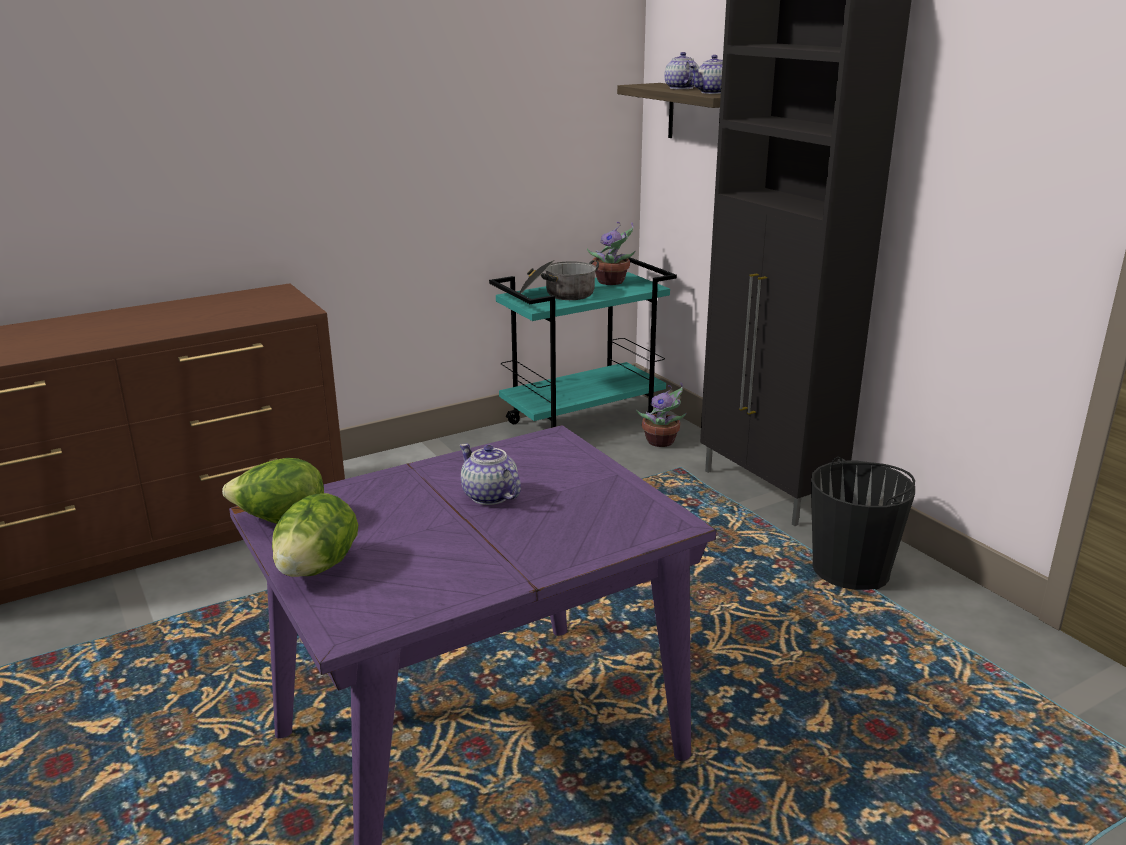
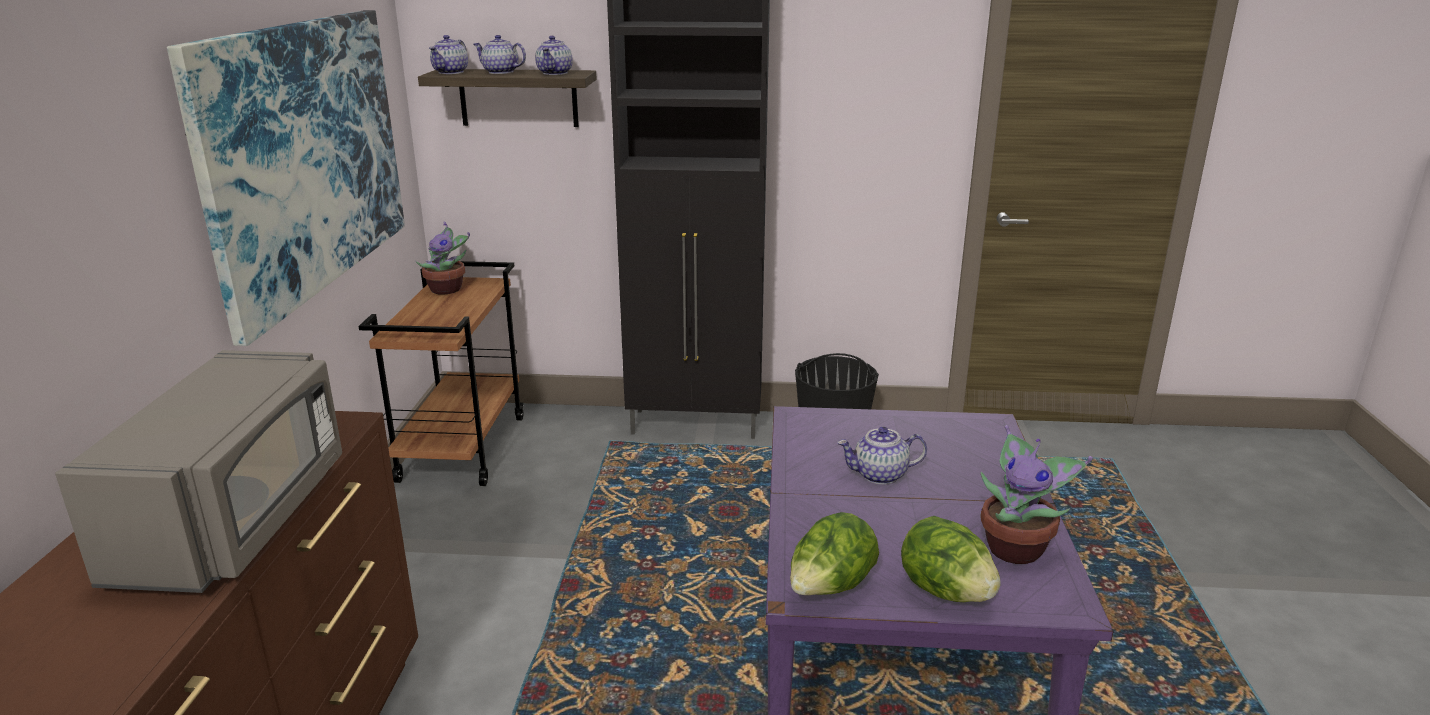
camera: 55 degrees left, 0 degrees up
turquoise cart [489,257,677,428] -> brown cart [359,261,524,486]
cooking pot [520,260,599,300] -> none
potted plant [636,382,687,447] -> potted plant moved to [981,425,1093,564]
none -> grey microwave [55,350,342,593]
none -> picture [167,10,405,346]
none -> teapot [429,35,468,74]

